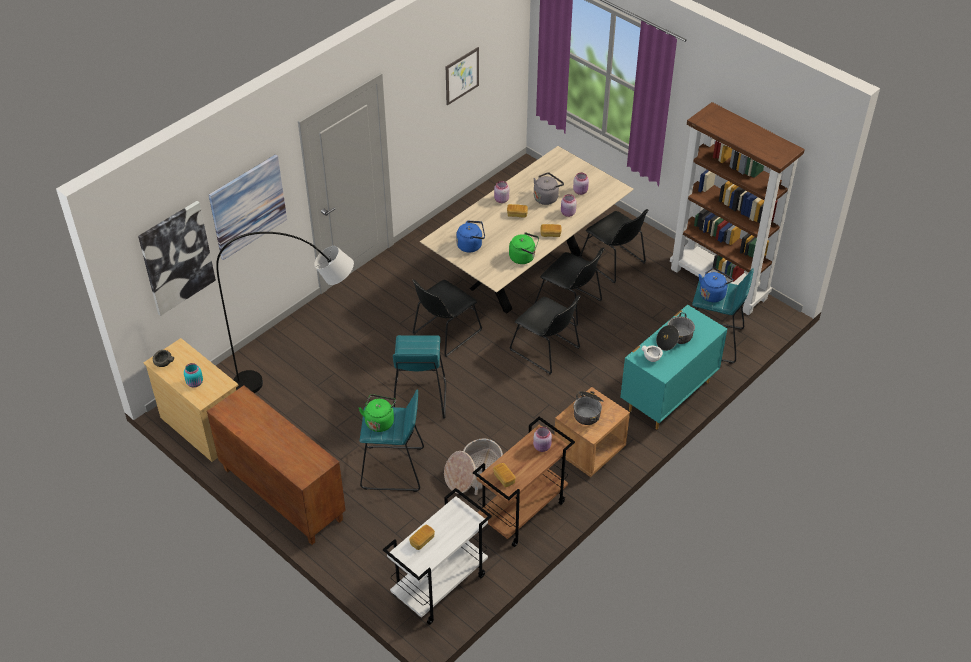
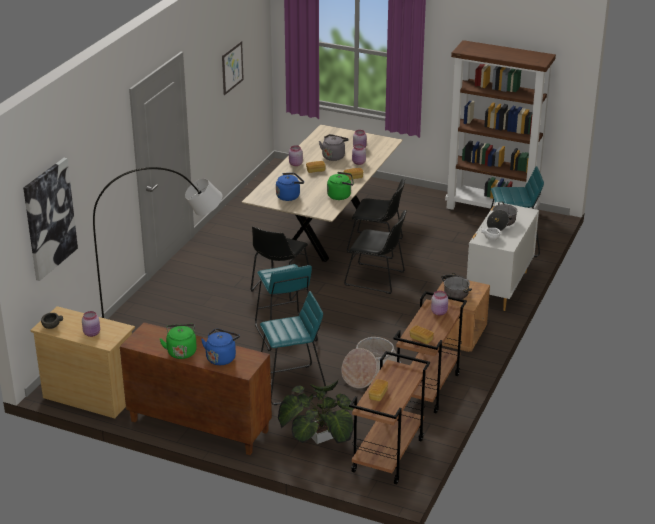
camera: 20 degrees left, 15 degrees down
turquoise jar [184,363,203,388] -> pink jar [82,311,100,337]
picture [209,154,287,260] -> none
green kettle [358,394,396,432] -> green kettle moved to [160,324,197,359]
white cart [383,488,492,625] -> brown cart [349,351,430,485]
black chair [579,209,649,283] -> none
turquoise dresser [620,304,727,430] -> white dresser [467,202,539,311]
blue kettle [699,268,733,302] -> blue kettle moved to [201,328,240,365]
none -> potted plant [278,380,354,444]

